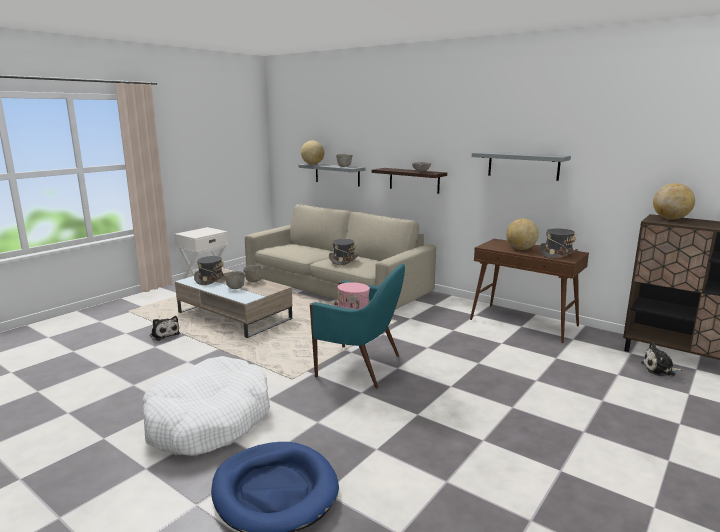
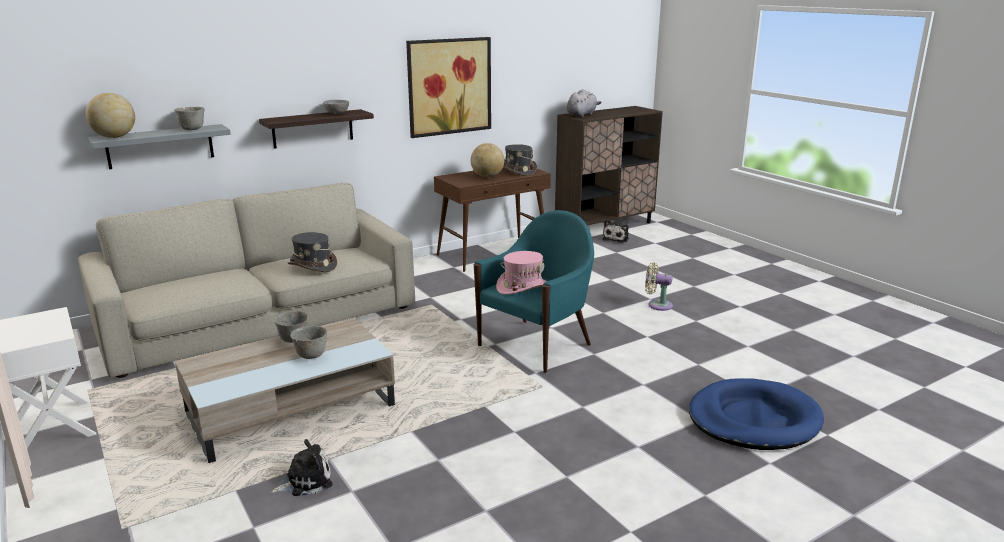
camera: 70 degrees left, 5 degrees up
white dog bed [143,356,270,456] -> none
grey hat [194,256,226,285] -> none
grey shelf [472,152,571,181] -> picture [406,37,491,138]
globe [653,183,695,220] -> grey plush toy [567,89,602,117]
none -> beige fan [645,262,673,311]

